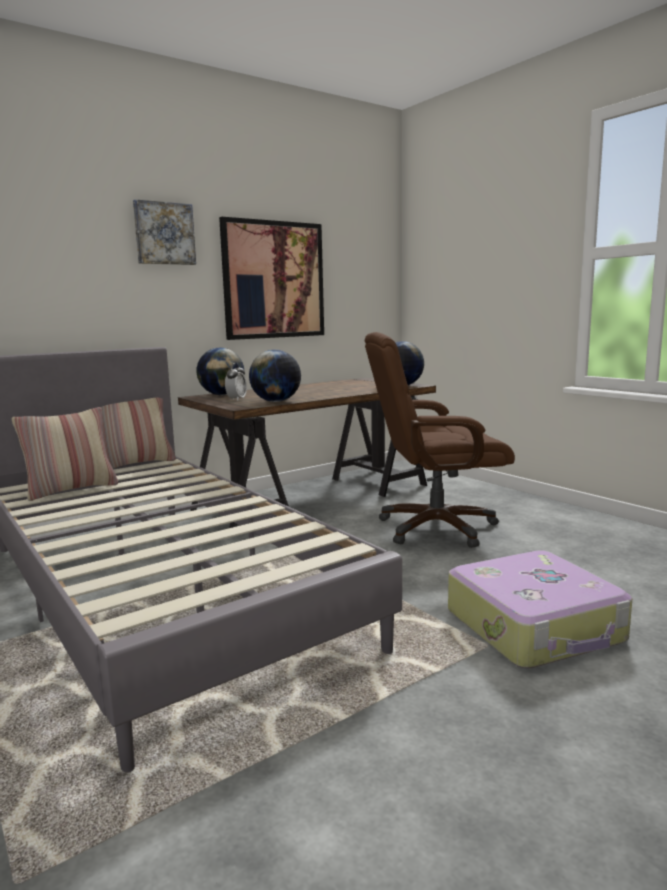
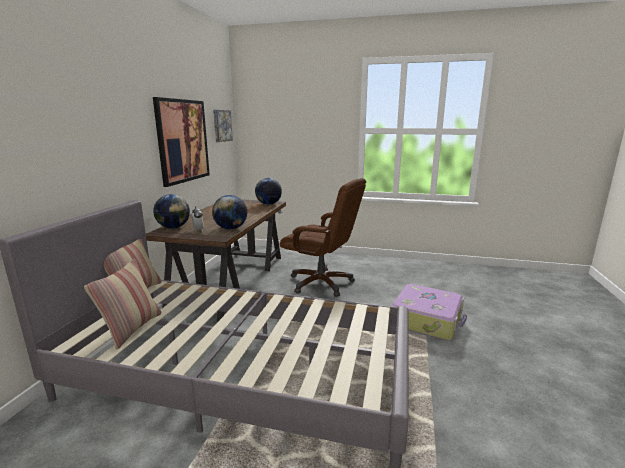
camera: 40 degrees left, 5 degrees up
picture [133,199,196,265] -> picture moved to [213,110,233,142]
brown office chair [365,332,515,548] -> brown office chair turned 105 degrees counterclockwise [280,178,366,297]

